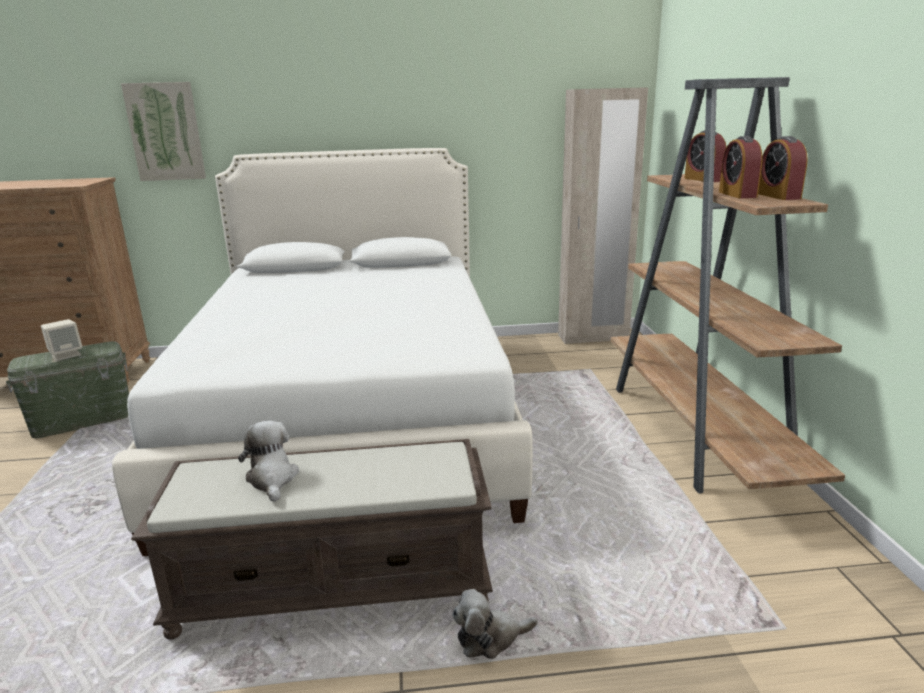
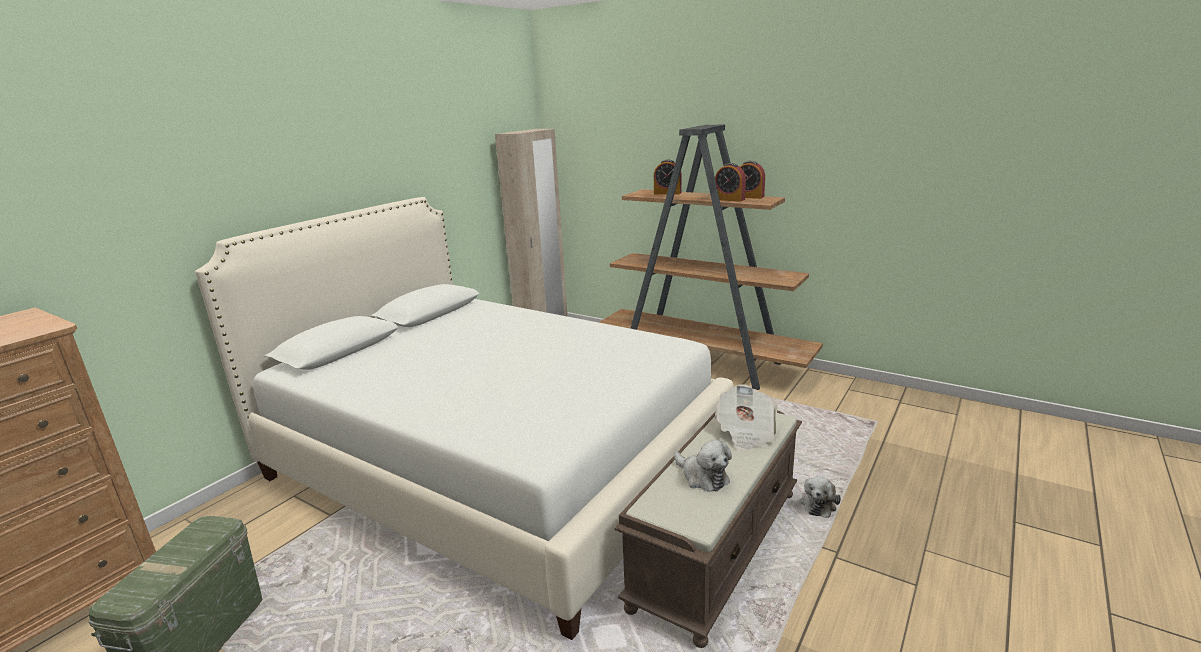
camera: 50 degrees left, 0 degrees up
beige speaker [41,319,83,361] -> none
picture [121,82,206,181] -> none
plush toy [238,421,299,502] -> plush toy turned 150 degrees counterclockwise [674,440,732,492]
none -> newspaper [715,384,778,451]

